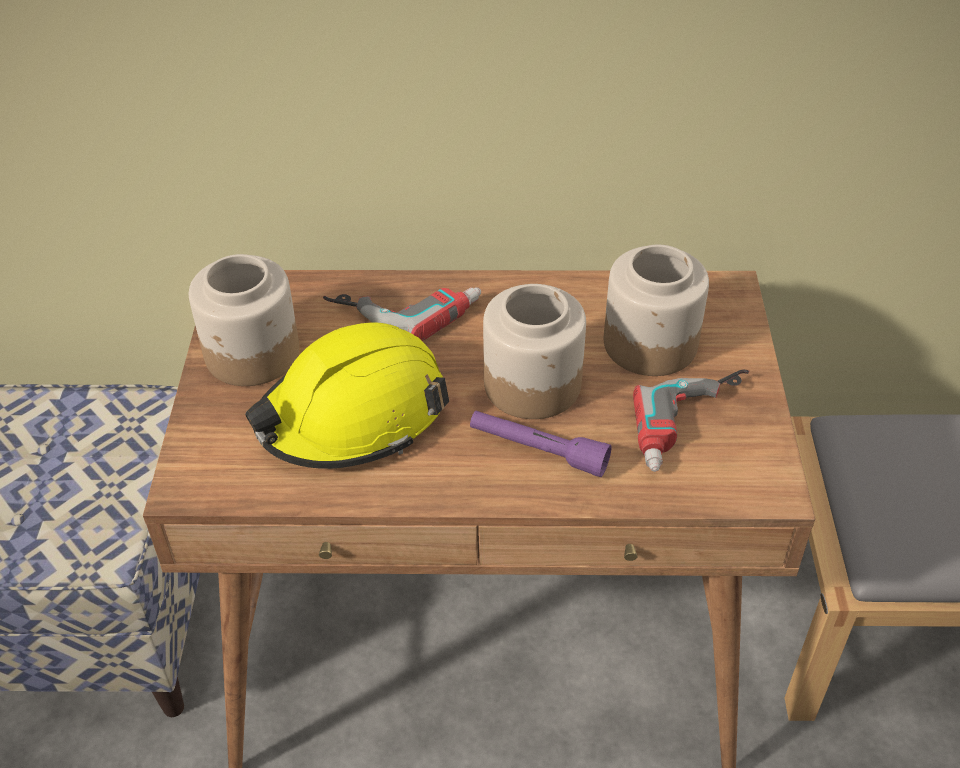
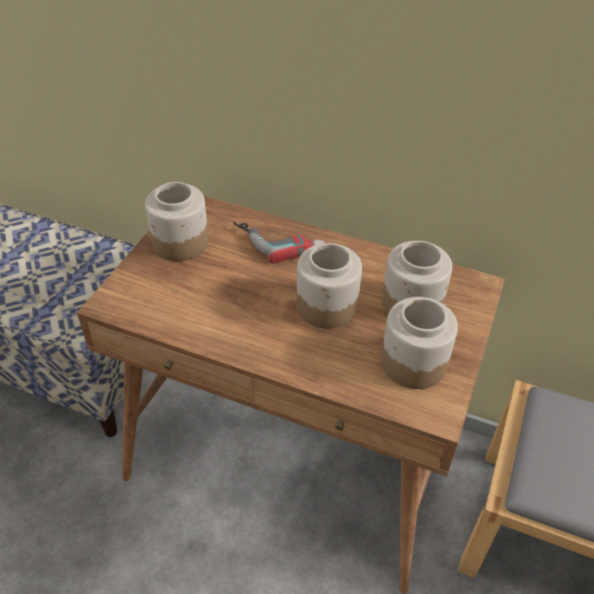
camera: 20 degrees right, 0 degrees up
yellow hard hat [245,322,449,469] -> none
purple flashlight [470,411,612,477] -> none
power drill [633,370,750,472] -> jar [381,297,458,389]

